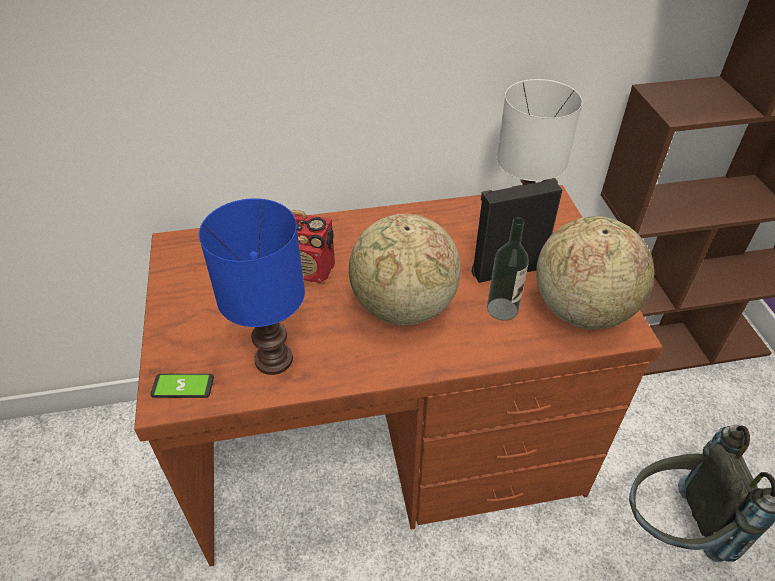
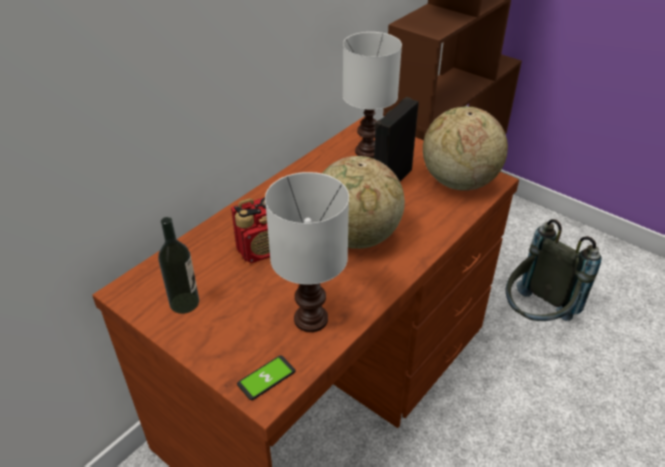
camera: 40 degrees left, 5 degrees down
blue table lamp [199,198,305,375] -> white table lamp [265,172,349,332]
bottle [487,217,529,321] -> bottle moved to [158,217,199,314]

